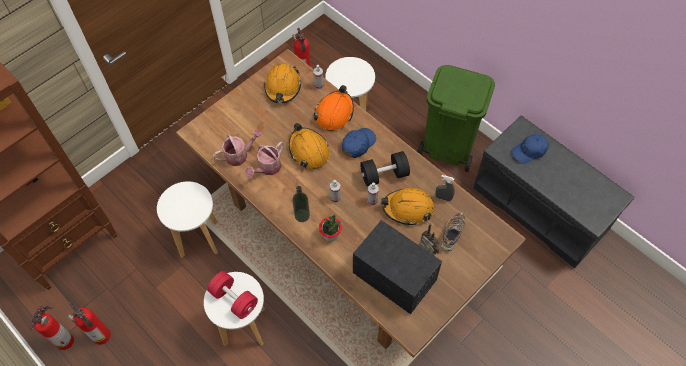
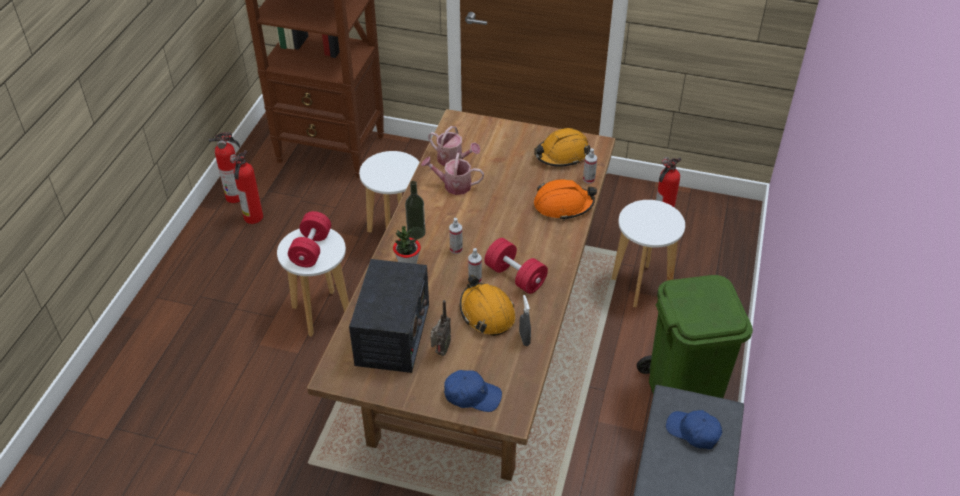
camera: 60 degrees right, 15 degrees down
orange hard hat [289,123,329,169] -> none
blue cap [342,128,376,158] -> blue cap moved to [444,370,502,412]
black dumbbell [360,151,410,187] -> red dumbbell [484,238,548,294]
shoe [441,212,466,251] -> none

